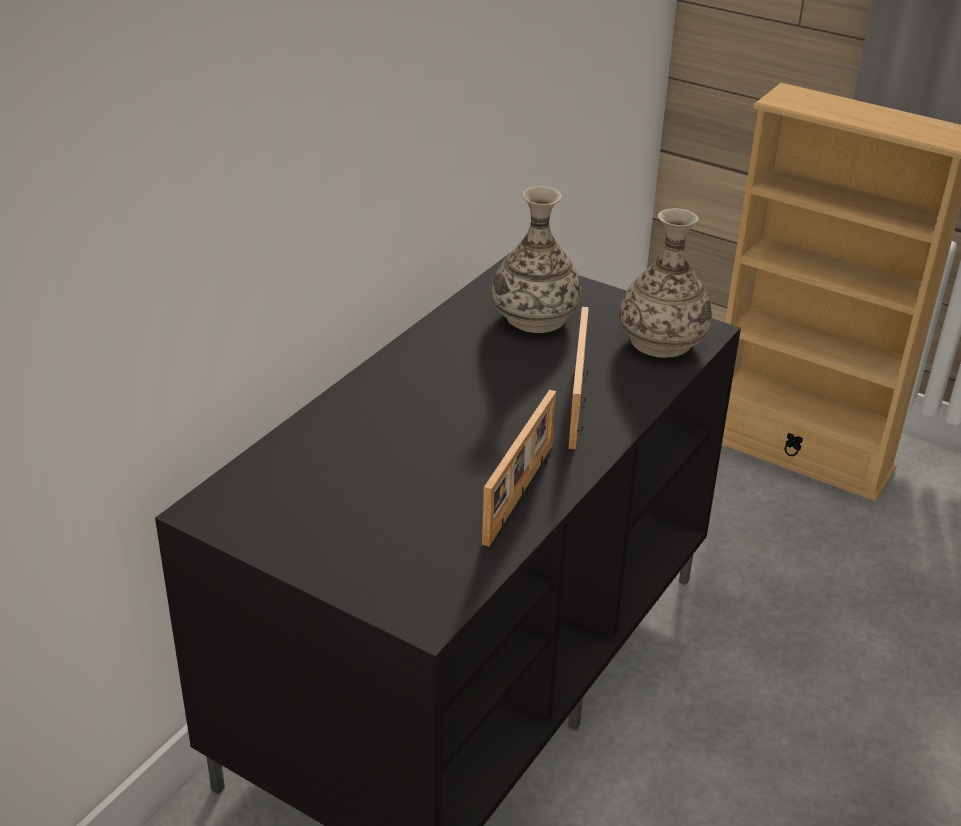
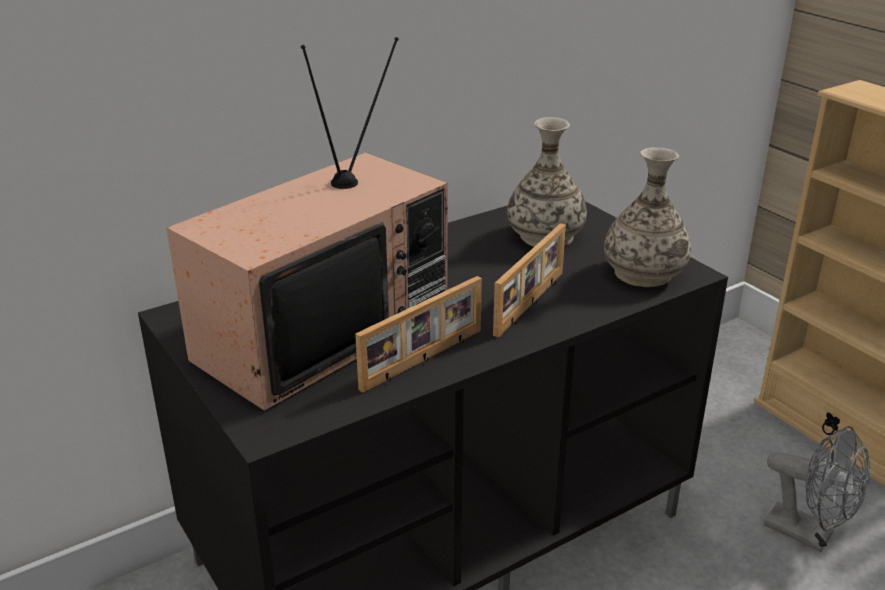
camera: 25 degrees right, 5 degrees down
none -> television [167,37,448,412]
none -> grey fan [764,426,870,552]

